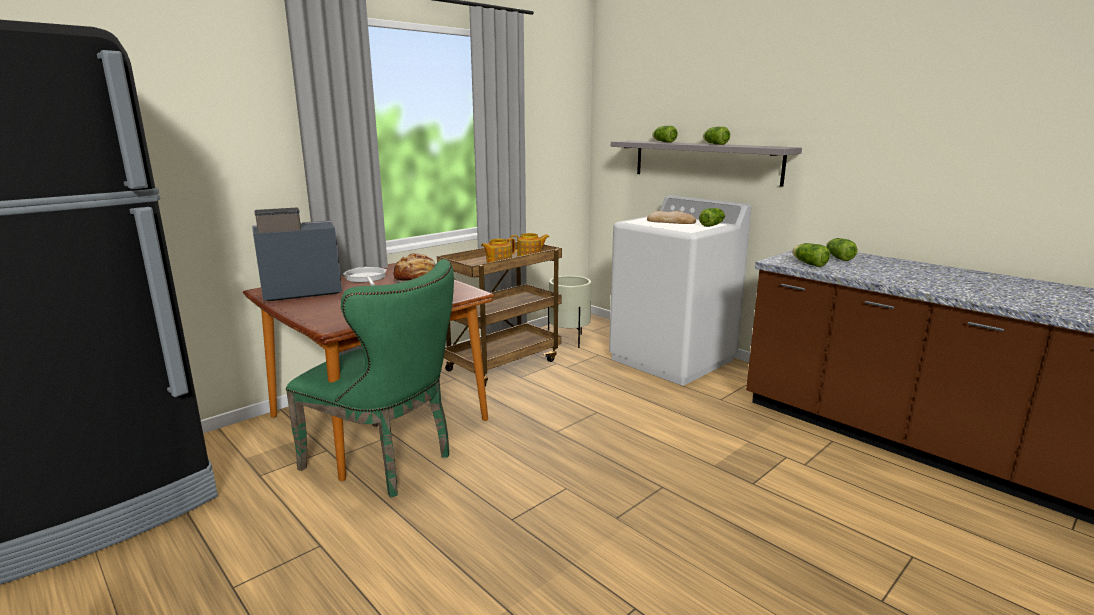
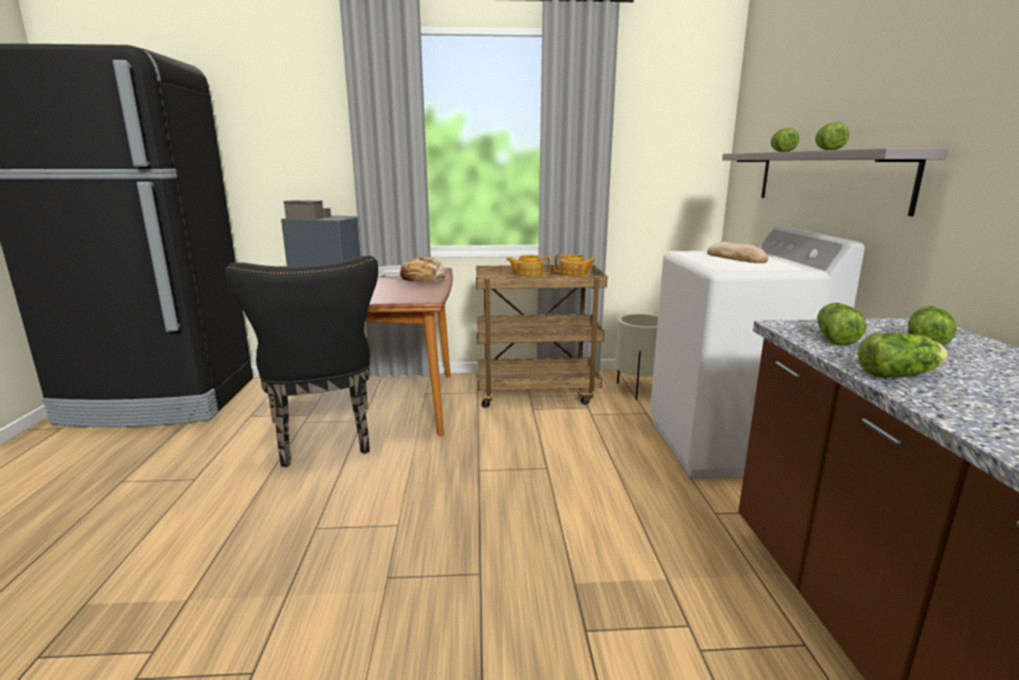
camera: 40 degrees right, 0 degrees up
green chair [286,259,454,498] -> black chair [225,255,378,467]
lettuce [699,208,725,227] -> lettuce moved to [858,333,948,377]

